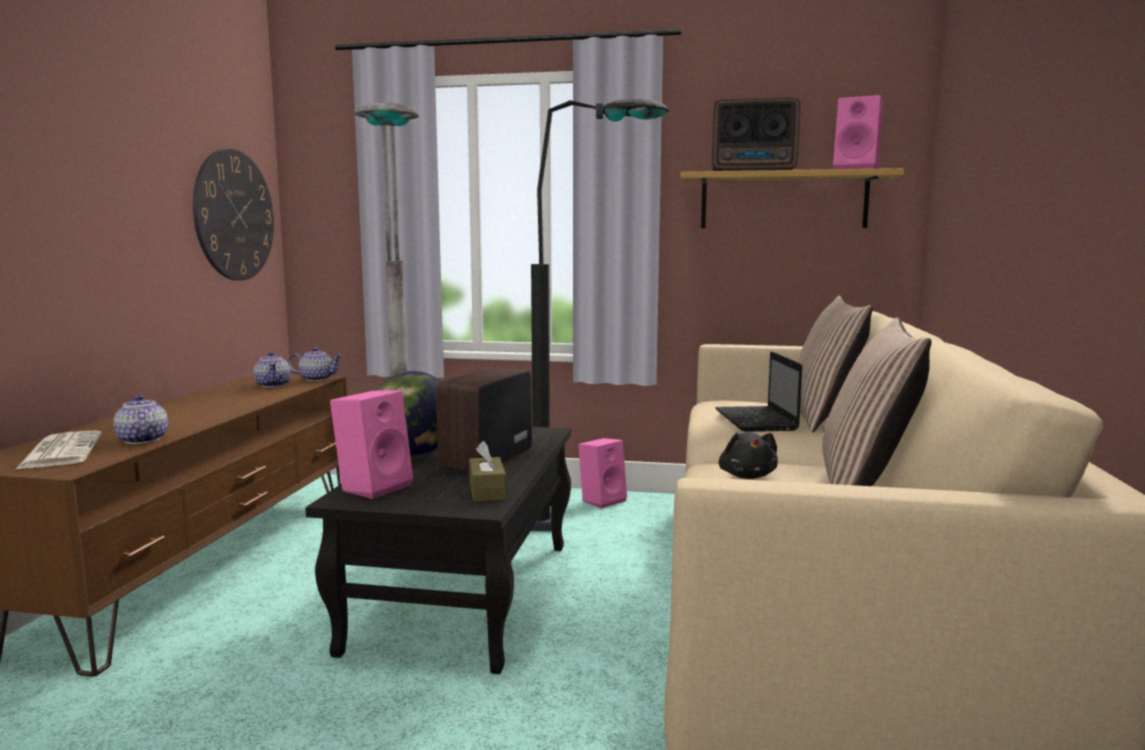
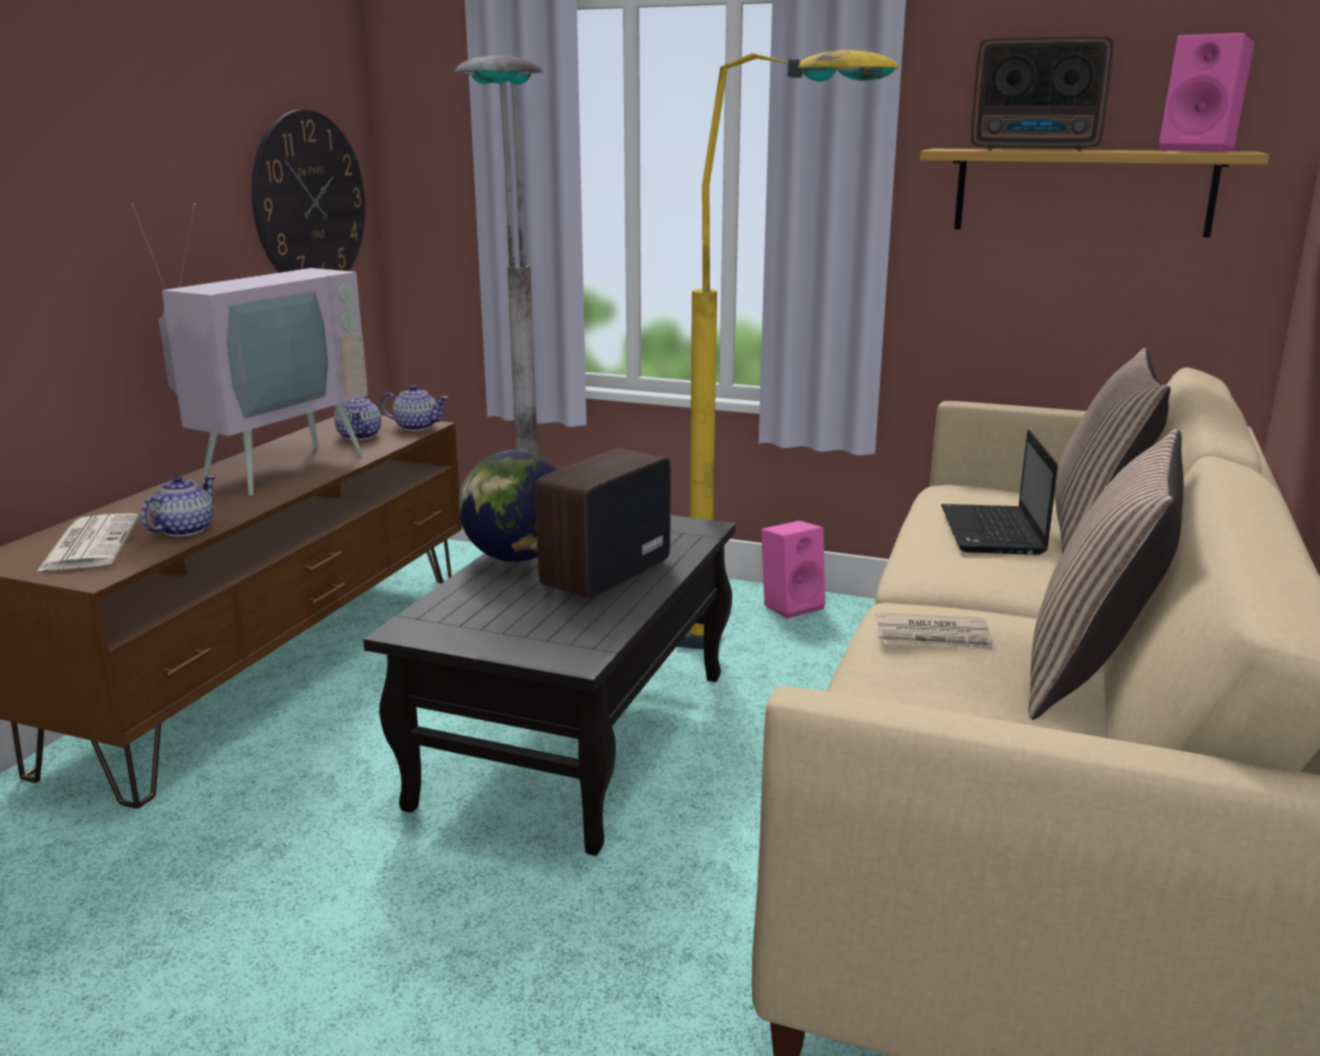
camera: 10 degrees right, 10 degrees up
teapot [113,395,168,444] -> teapot turned 45 degrees clockwise [141,475,216,536]
pink speaker [330,390,413,499] -> none
brown tissue box [469,441,506,502] -> none
black floor lamp [531,98,669,531] -> yellow floor lamp [677,50,900,650]
black plush toy [719,432,778,479] -> newspaper [875,613,996,651]
none -> television [131,203,368,496]

